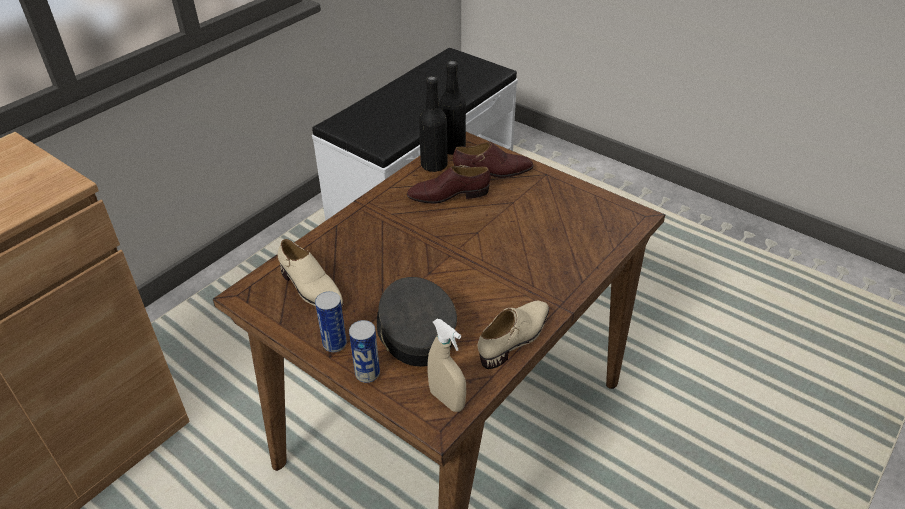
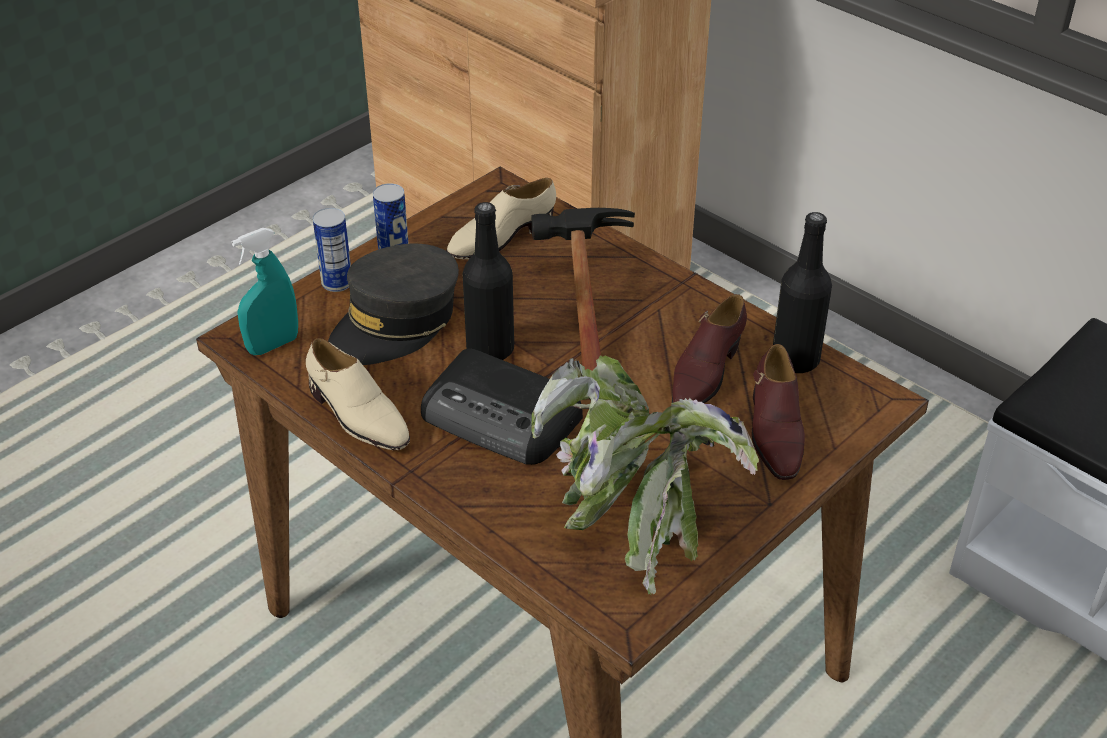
camera: 95 degrees right, 0 degrees up
grey cap [377,277,457,367] -> grey cap turned 150 degrees clockwise [328,244,459,365]
brown shoe [407,165,491,204] -> brown shoe turned 150 degrees counterclockwise [672,294,747,404]
beige spray bottle [428,319,466,412] -> turquoise spray bottle [231,228,298,355]
black bottle [439,61,466,155] -> black bottle moved to [463,202,514,360]
none -> radio [421,349,583,465]
none -> hammer [531,208,635,371]
none -> potted plant [531,355,759,595]

